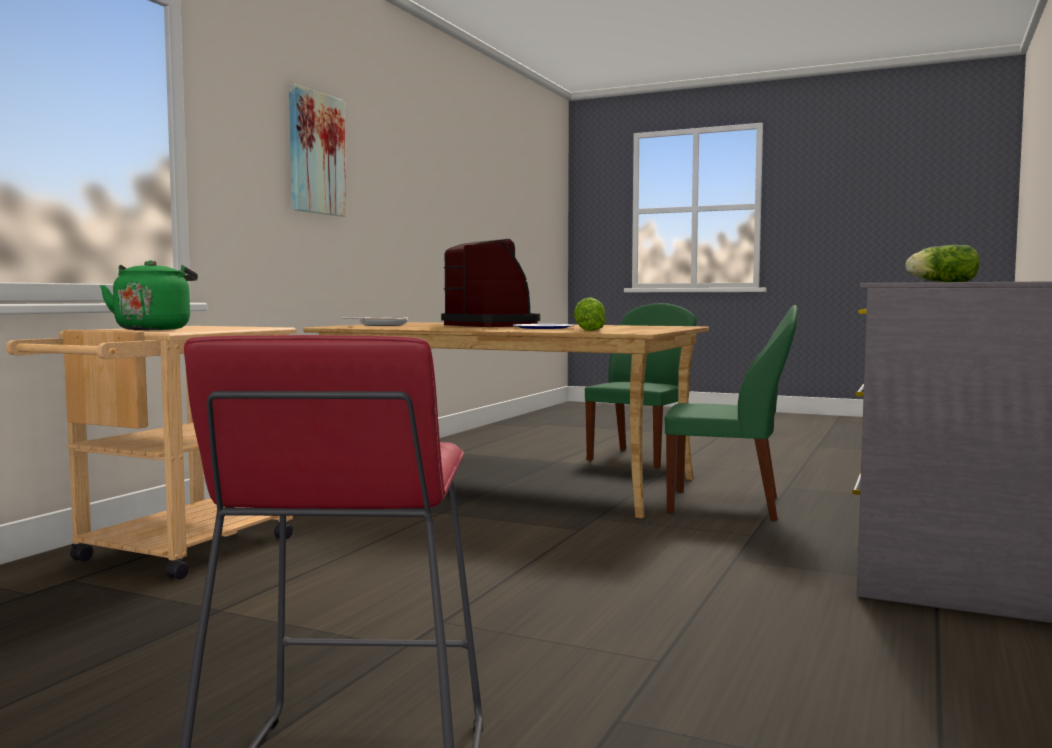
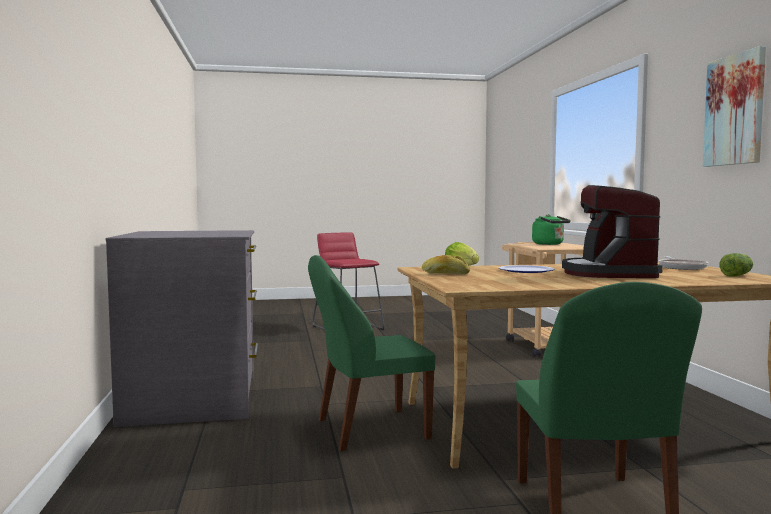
camera: 145 degrees right, 0 degrees up
coffee machine [441,239,540,327] -> coffee machine turned 75 degrees clockwise [562,185,663,278]
lettuce [906,245,979,282] -> lettuce moved to [719,253,753,277]
none -> bread [422,255,470,275]

